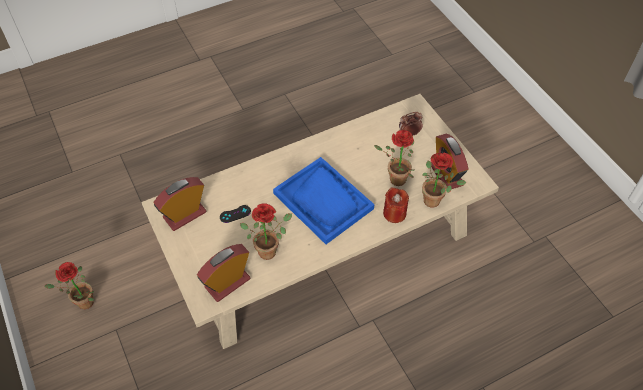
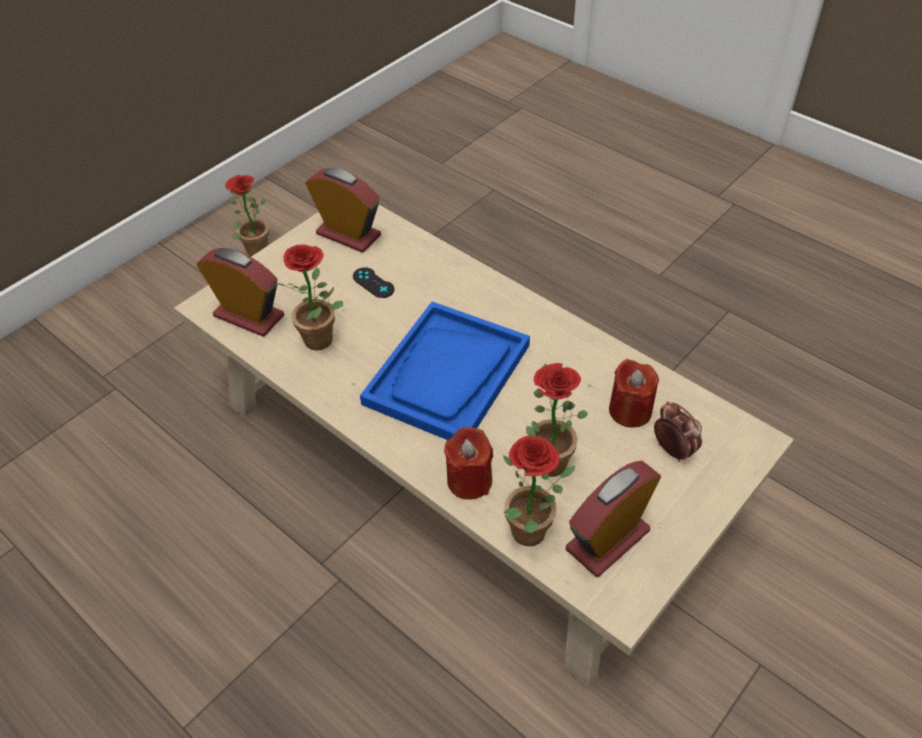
camera: 70 degrees right, 5 degrees down
none -> red candle [609,359,659,428]

